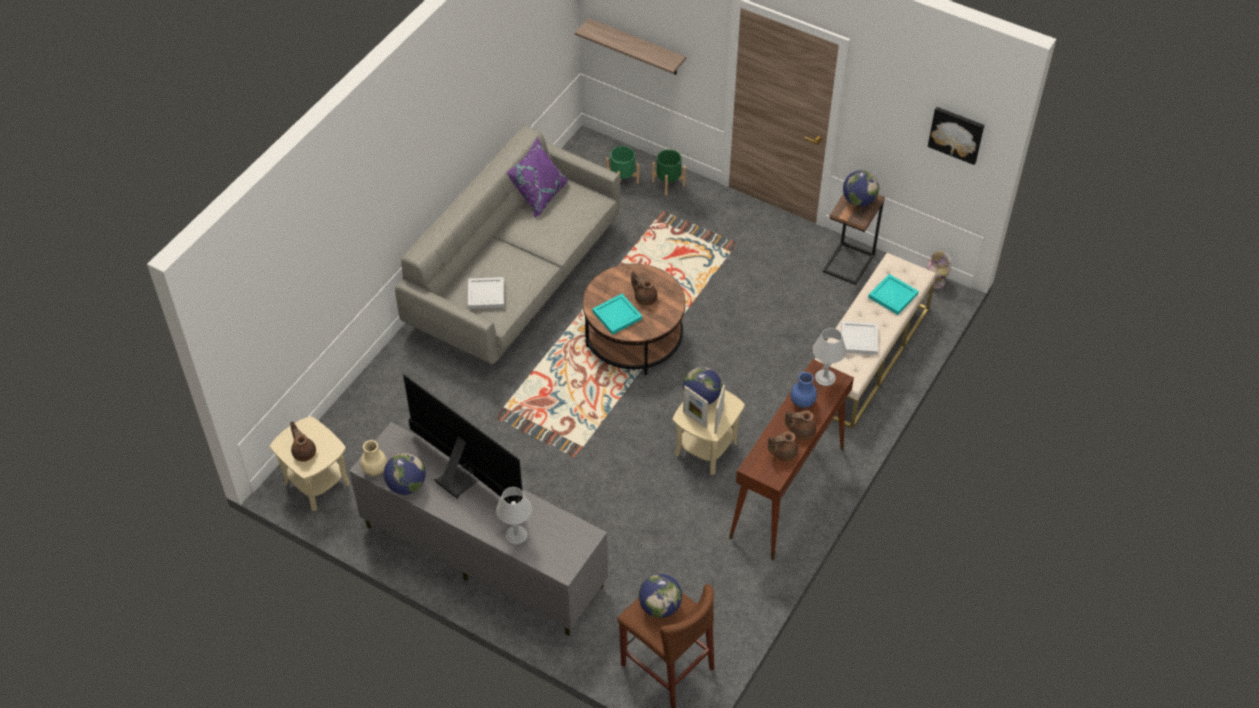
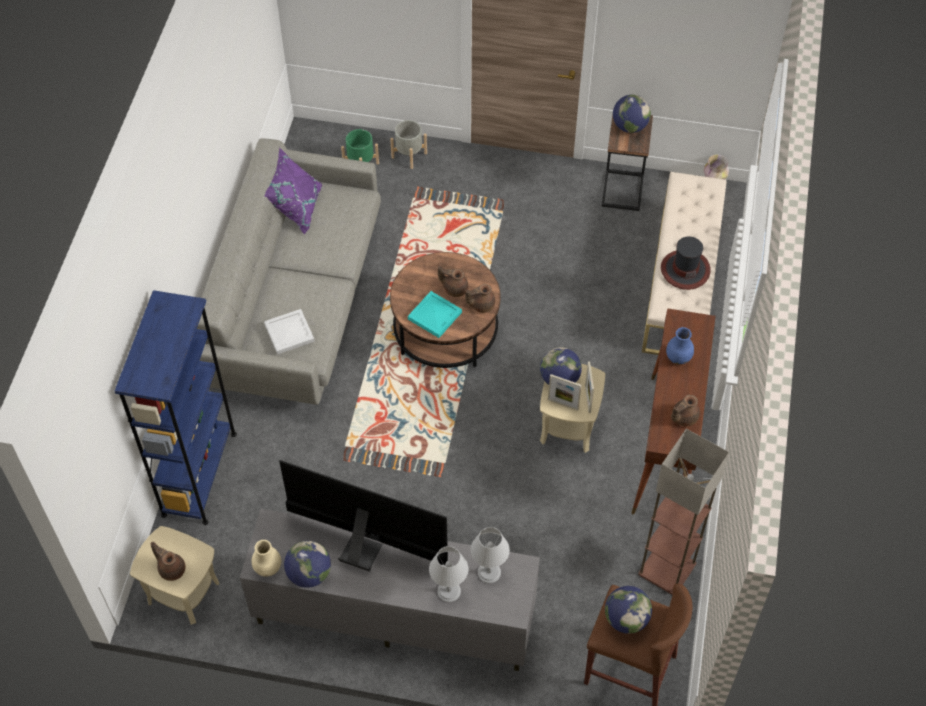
camera: 20 degrees left, 5 degrees up
shelf [575,18,686,75] -> none
green planter [652,149,686,195] -> grey planter [390,120,427,169]
brown teapot [785,410,816,440] -> brown teapot moved to [465,284,495,313]
grey table lamp [813,328,846,386] -> grey table lamp moved to [471,527,510,583]
white tray [841,321,878,355] -> hat [661,237,711,290]
turquoise tray [868,274,919,315] -> none
picture [928,107,984,165] -> none
none -> blue bookcase [115,290,237,525]
none -> floor lamp [638,429,729,595]

